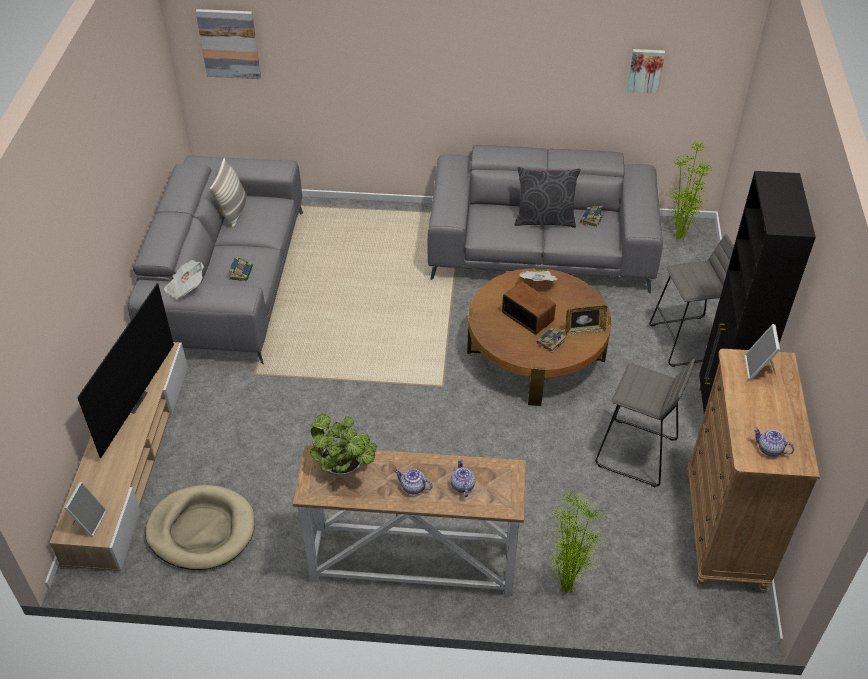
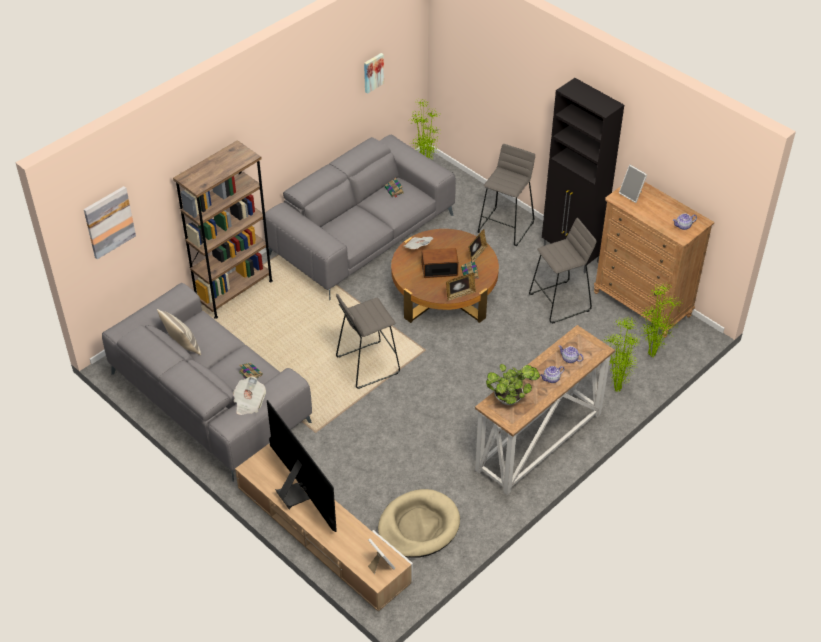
camera: 50 degrees left, 0 degrees up
grey pillow [514,167,580,228] -> none
none -> brown bookcase [173,140,273,319]
none -> grey stool [336,294,400,389]
none -> picture frame [446,273,476,301]
none -> potted plant [639,283,683,358]

